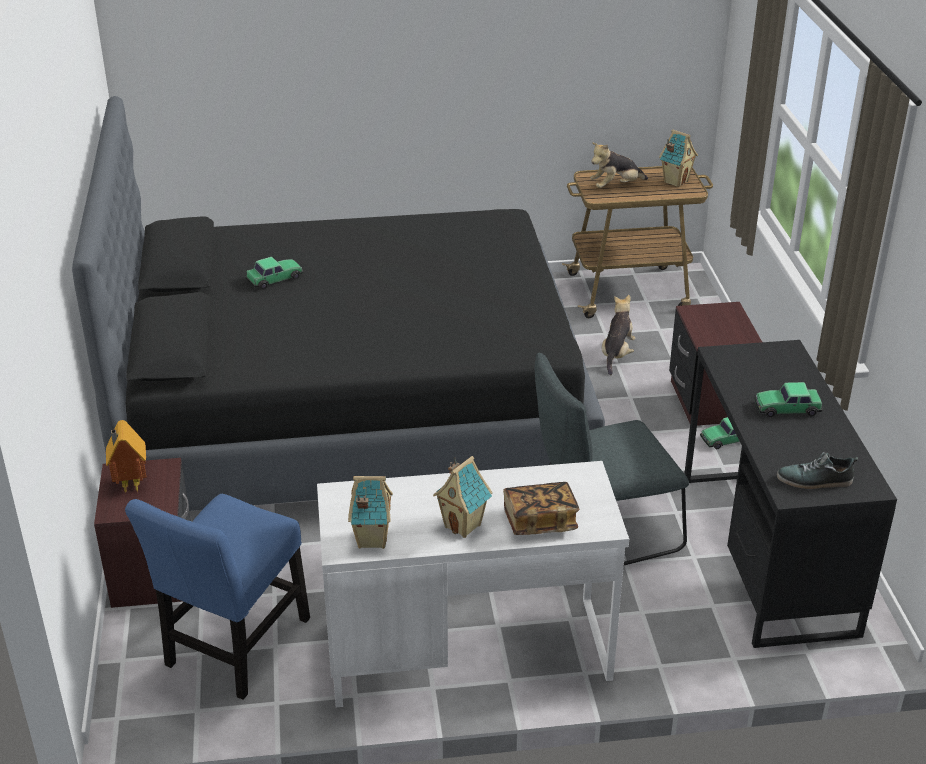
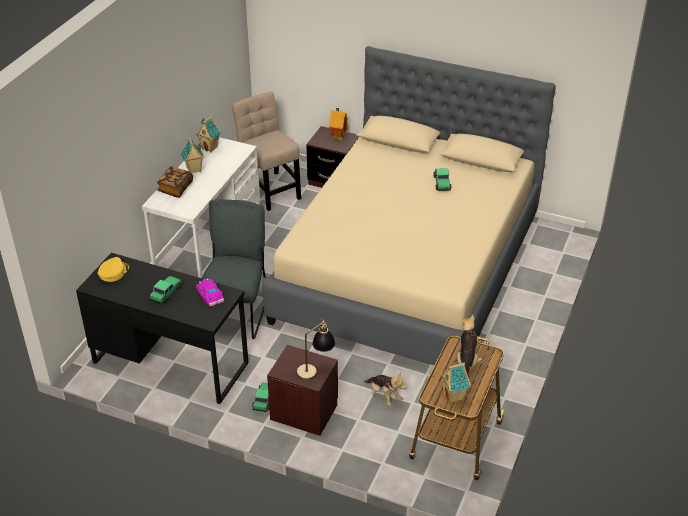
camera: 120 degrees right, 5 degrees up
black bed [72,96,605,511] -> beige bed [262,46,556,369]
blue chair [125,494,310,700] -> beige chair [232,91,301,211]
shoe [777,452,858,489] -> yellow cap [98,257,129,282]
none -> toy car [196,278,224,306]
none -> table lamp [296,319,335,381]

